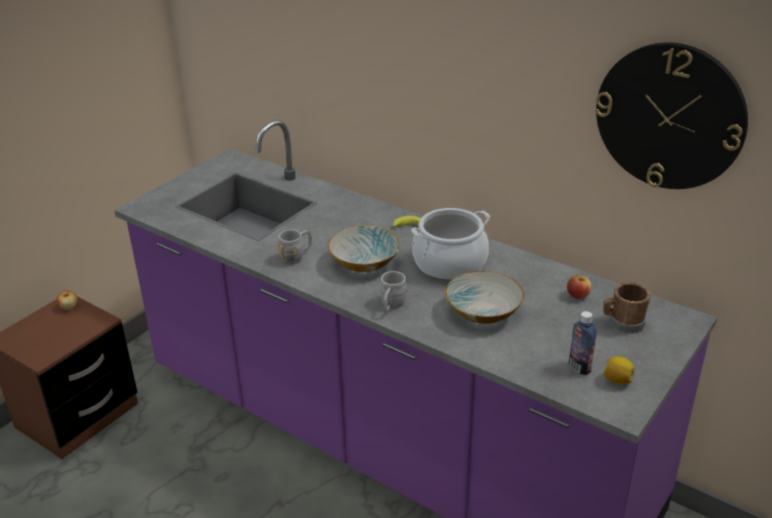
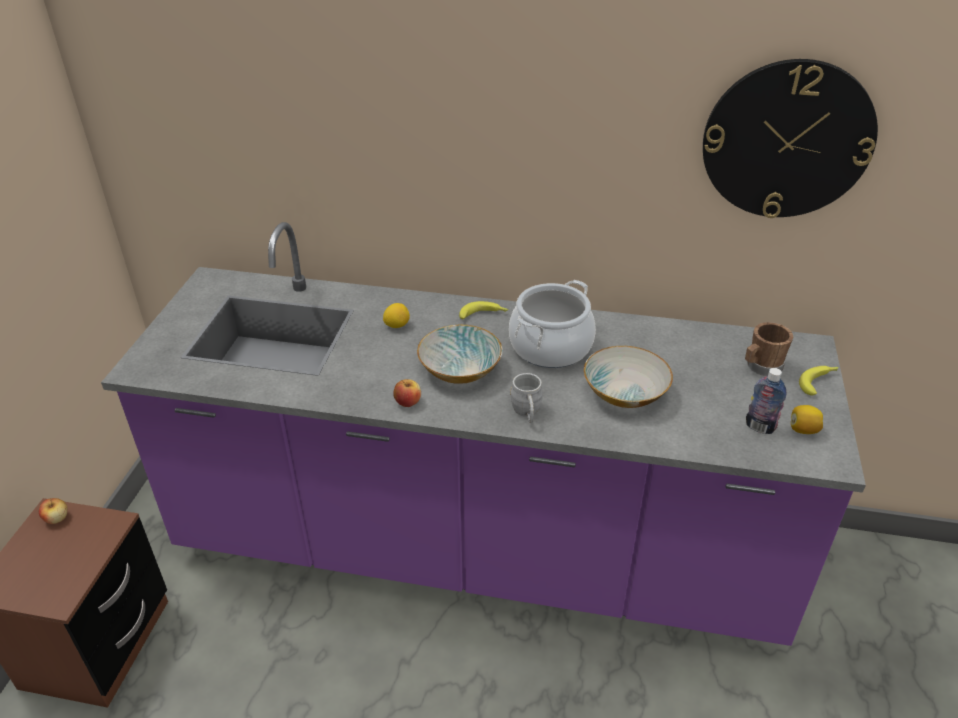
camera: 25 degrees left, 5 degrees up
grey mug [278,230,312,264] -> none
apple [567,275,591,299] -> apple moved to [393,379,421,407]
none -> lemon [383,303,410,328]
none -> banana [799,366,839,395]

